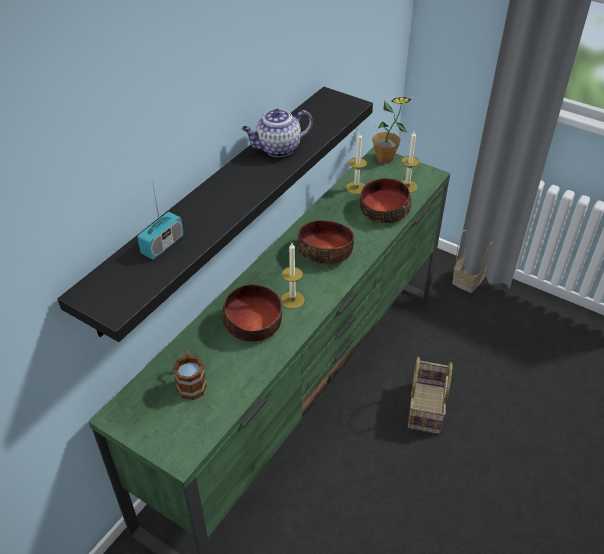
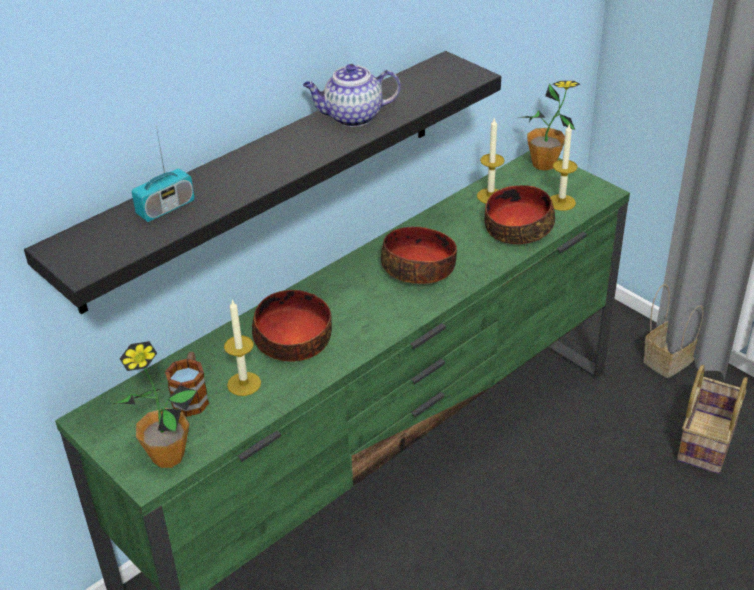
camera: 15 degrees right, 5 degrees down
candle [281,243,305,309] -> candle moved to [224,299,261,396]
basket [408,357,453,434] -> basket moved to [677,365,748,474]
none -> potted plant [114,341,197,468]

